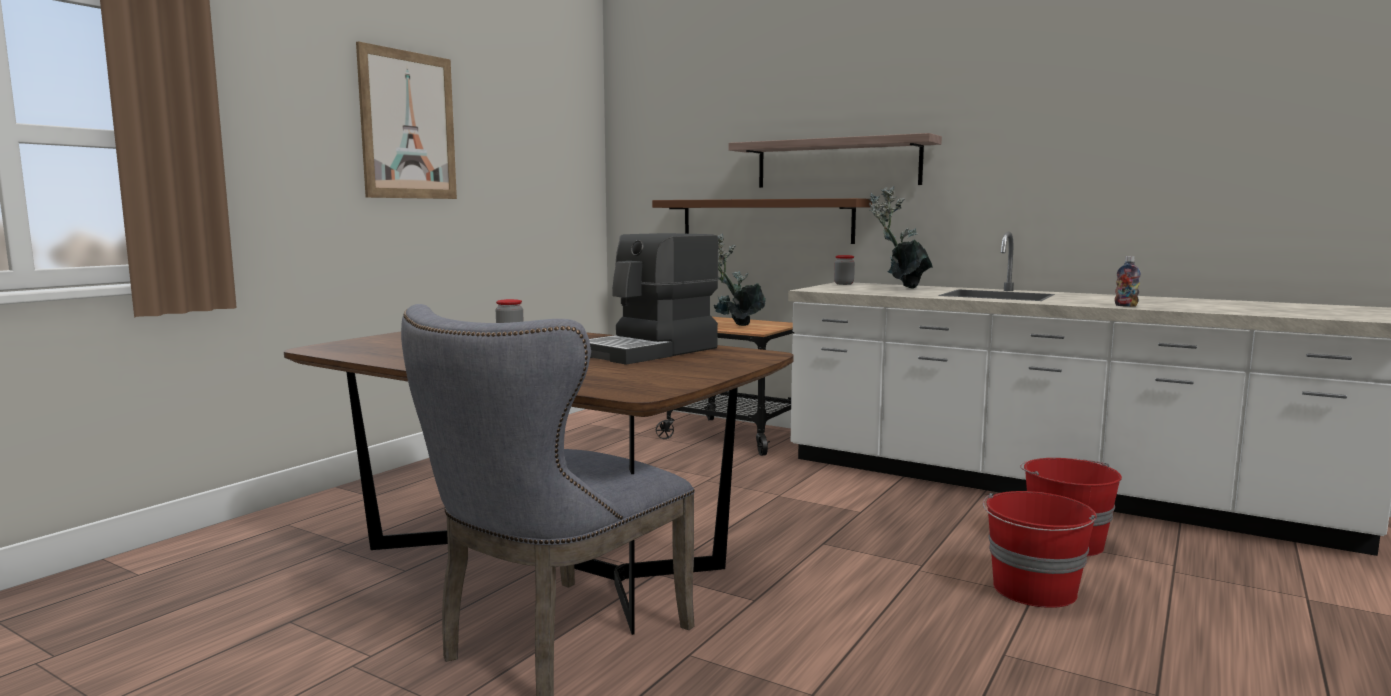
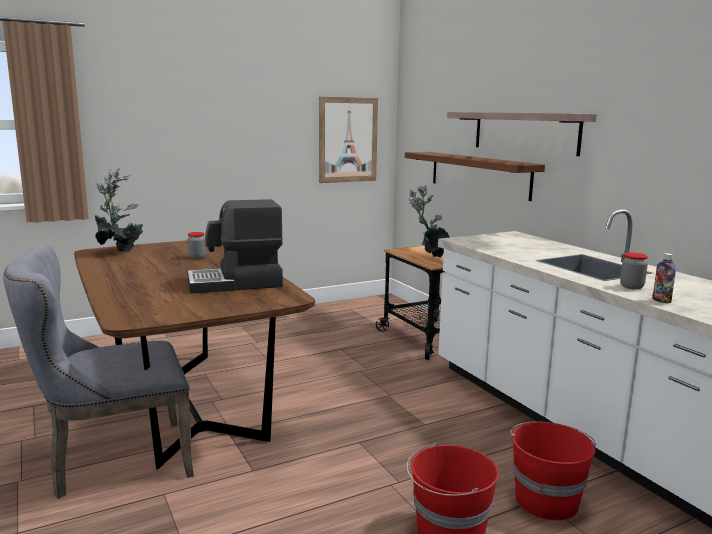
camera: 30 degrees right, 5 degrees up
picture [356,41,457,199] -> picture moved to [319,97,378,183]
jar [834,255,855,285] -> jar moved to [620,253,648,289]
potted plant [869,186,933,288] -> potted plant moved to [95,168,143,252]

